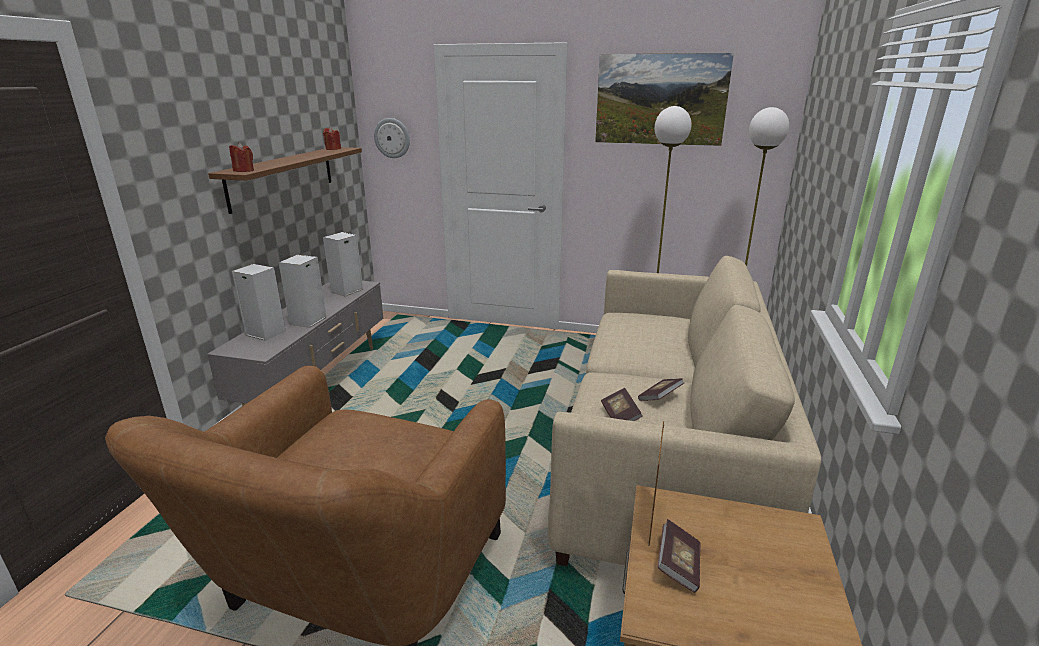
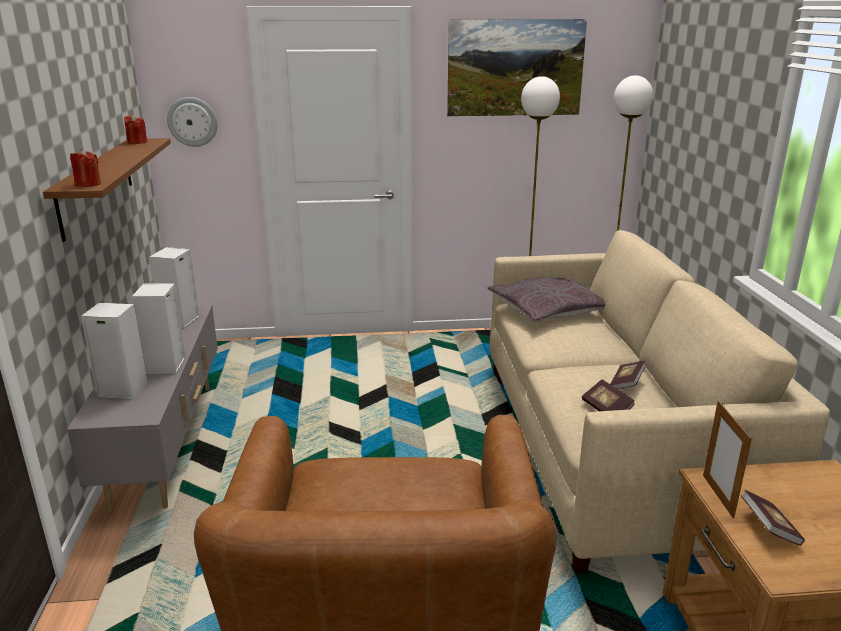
camera: 20 degrees left, 0 degrees up
none -> grey pillow [487,277,605,322]

